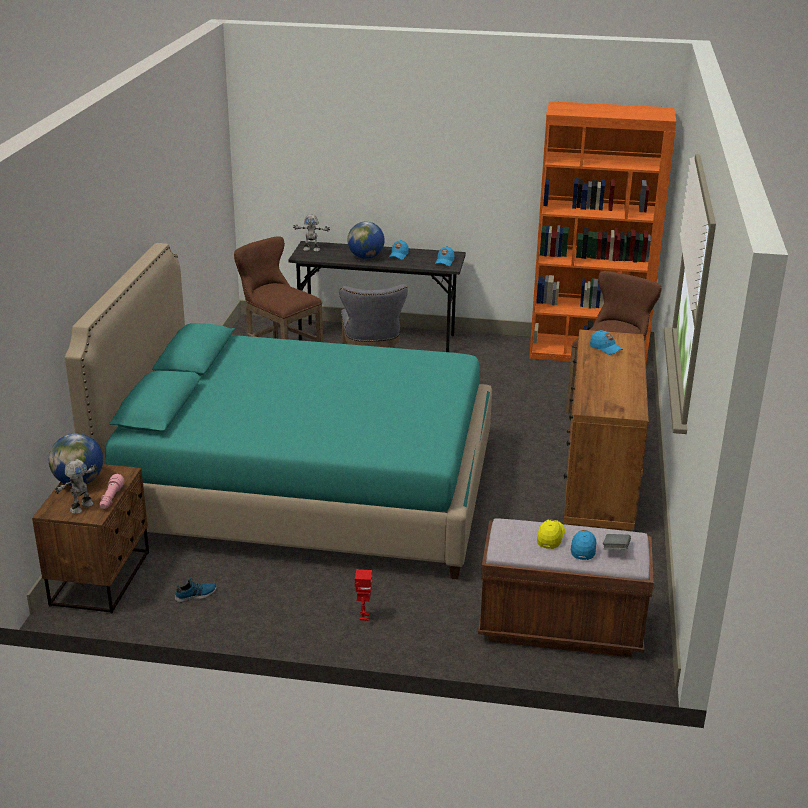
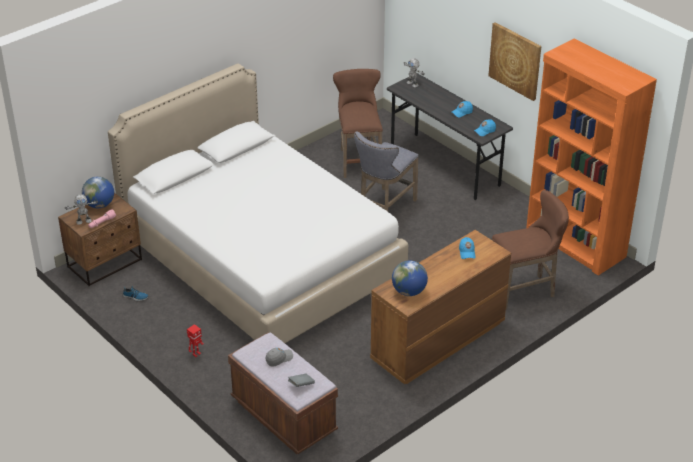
camera: 40 degrees right, 10 degrees up
turquoise bed [65,243,492,579] -> white bed [108,63,408,343]
globe [347,222,385,259] -> globe moved to [392,260,428,296]
yellow cap [537,519,565,549] -> grey cap [265,348,293,367]
blue cap [571,530,596,560] -> none
none -> picture [488,22,541,101]

